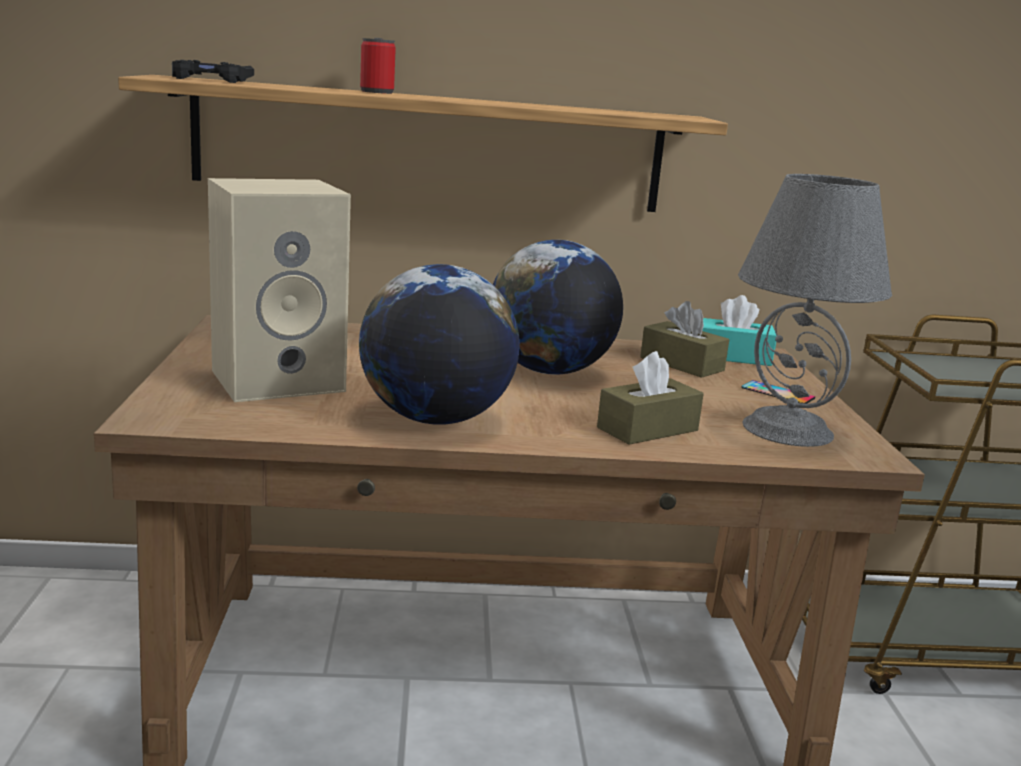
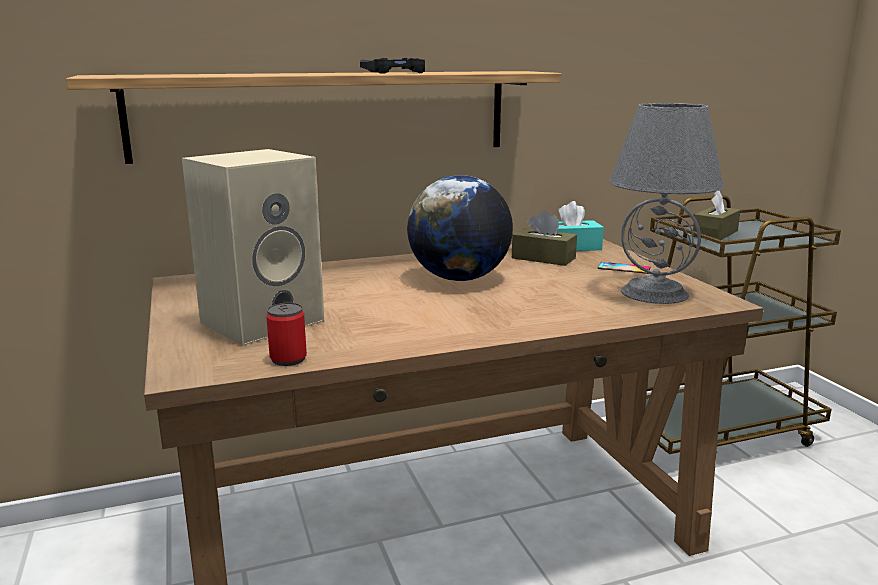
camera: 15 degrees left, 0 degrees up
black game controller [172,60,254,83] -> black game controller moved to [360,58,425,74]
globe [359,264,520,425] -> none
can [360,38,396,94] -> can moved to [266,303,307,366]
brown tissue box [597,351,704,445] -> brown tissue box moved to [693,191,741,240]

